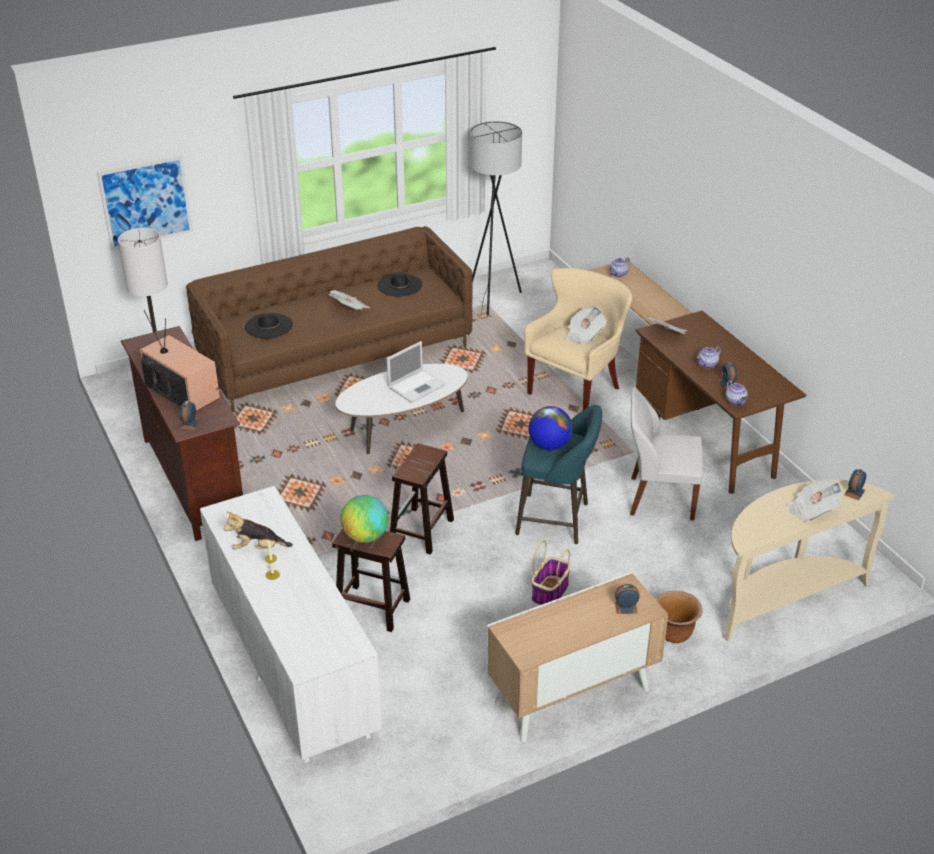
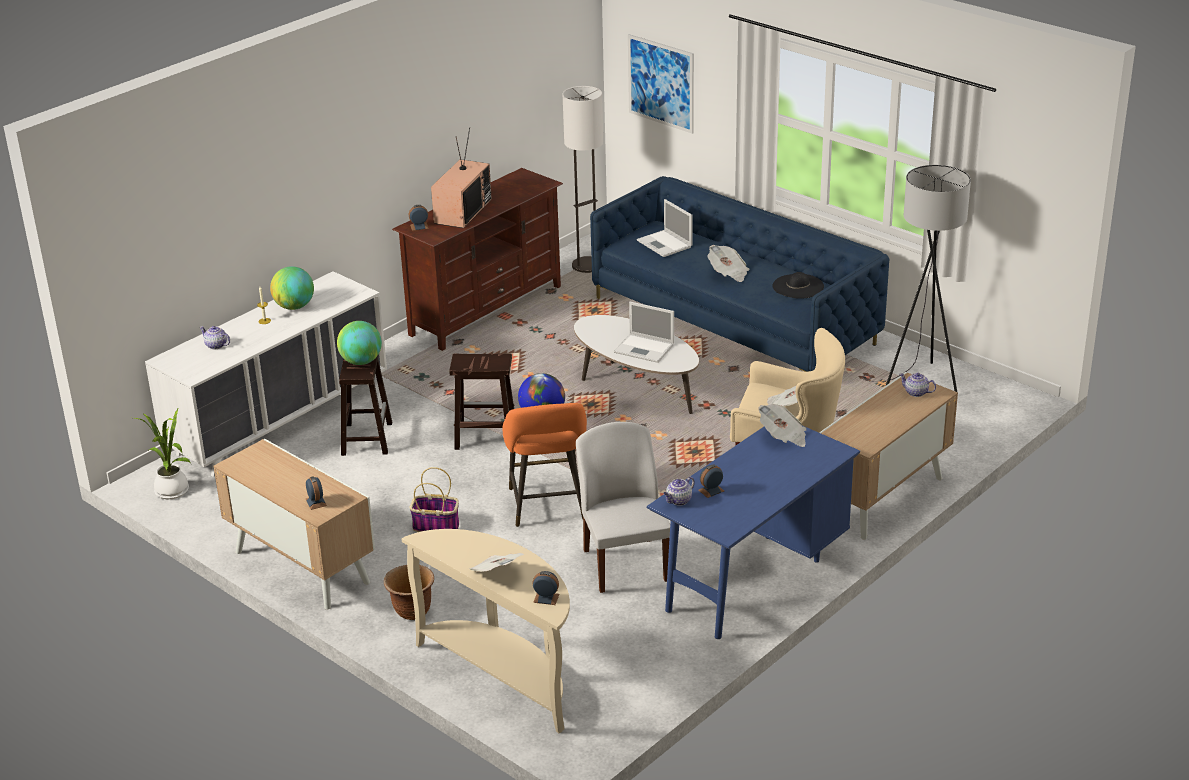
camera: 70 degrees right, 5 degrees down
brown sofa [186,226,472,412] -> blue sofa [590,176,889,372]
plush toy [224,512,293,550] -> globe [270,266,314,310]
black hat [245,313,293,339] -> laptop [637,199,693,257]
turquoise stool [515,405,602,544] -> orange stool [503,403,587,527]
brown desk [636,311,806,494] -> blue desk [647,426,860,639]
teapot [697,346,721,369] -> teapot moved to [199,326,230,349]
none -> potted plant [135,409,191,499]

